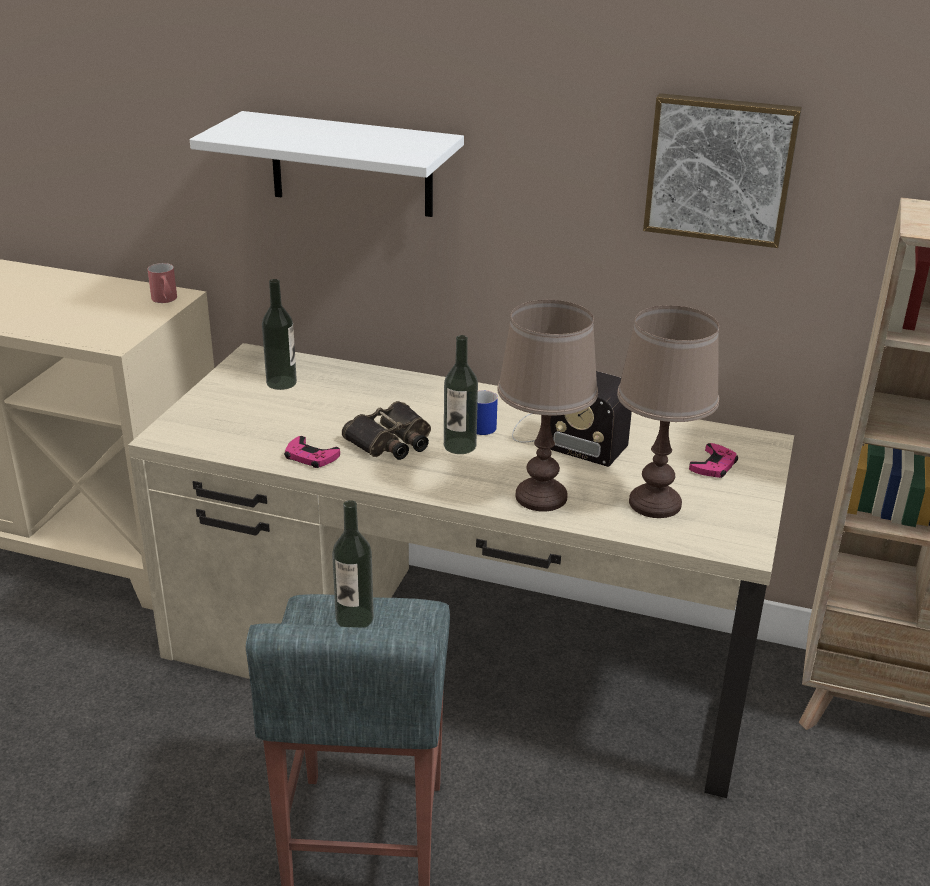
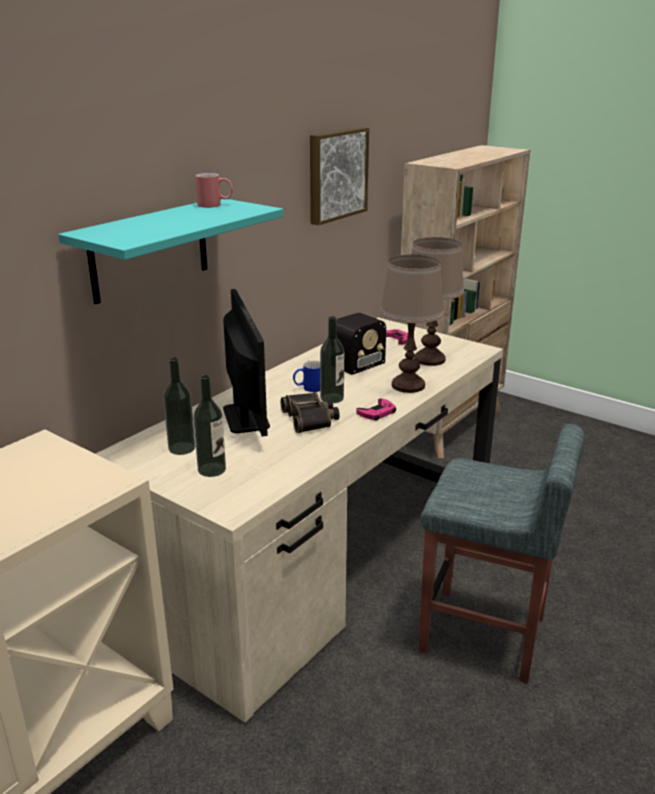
camera: 70 degrees left, 5 degrees down
red mug [147,263,177,303] -> red mug moved to [195,173,233,208]
white shelf [190,111,464,217] -> turquoise shelf [58,199,283,304]
pink game controller [284,436,340,468] -> pink game controller moved to [356,398,396,421]
bottle [332,500,374,628] -> bottle moved to [193,375,226,477]
none -> monitor [223,289,270,436]

